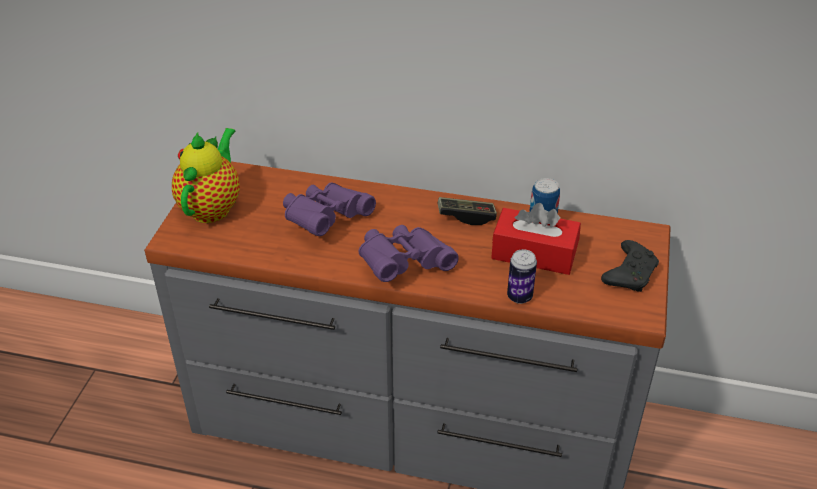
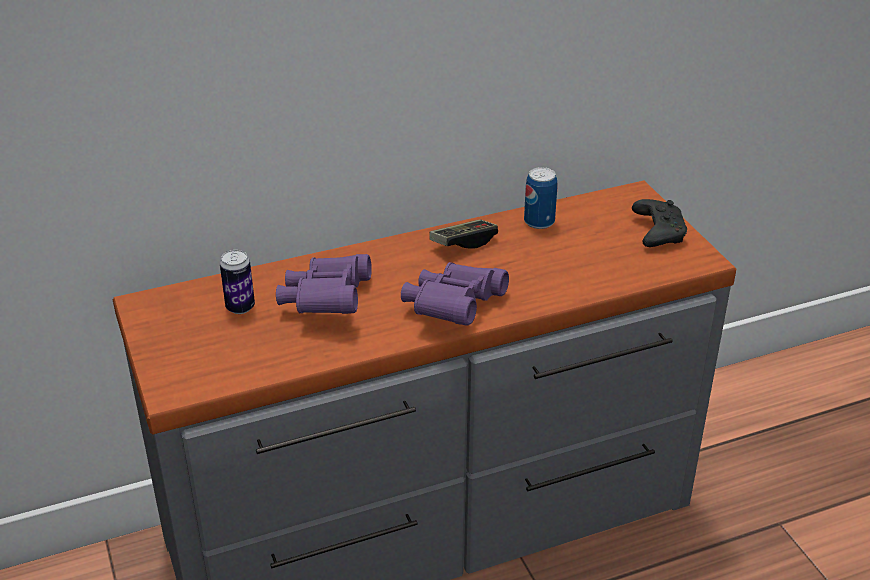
camera: 35 degrees left, 5 degrees down
teapot [172,128,240,223] -> none
red tissue box [491,203,581,275] -> none
can [507,249,537,304] -> can moved to [220,250,255,314]

